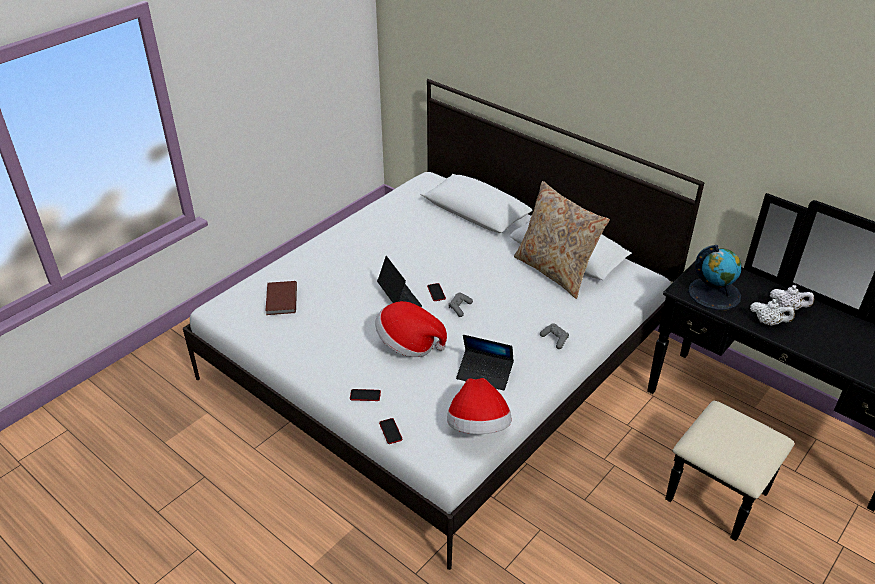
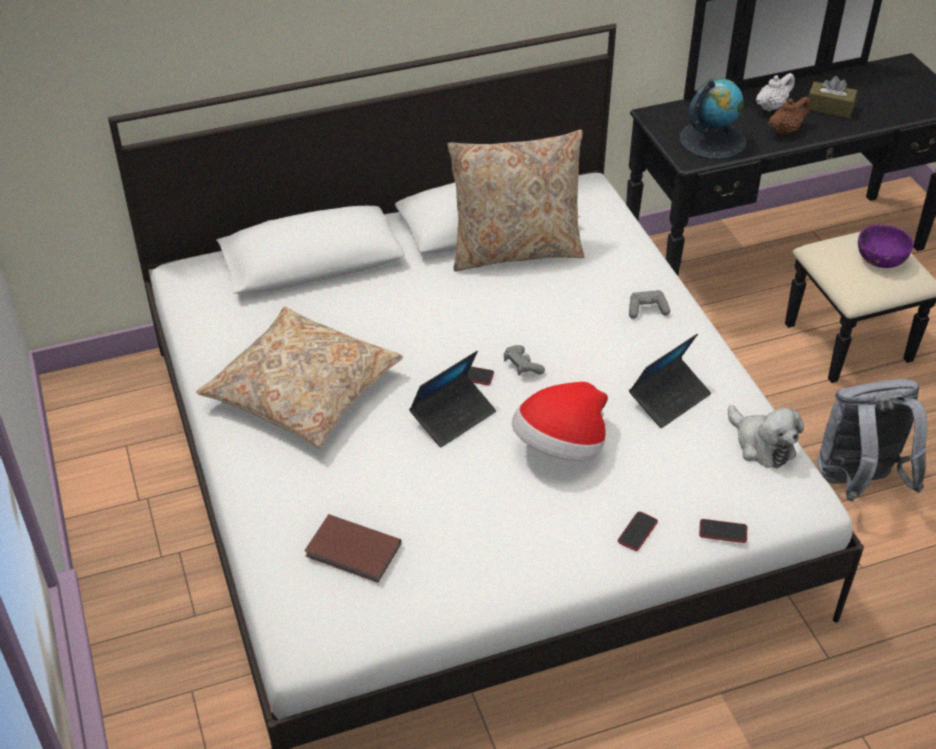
camera: 60 degrees left, 5 degrees up
laptop [377,256,422,307] -> laptop turned 135 degrees clockwise [409,351,496,448]
hat [447,378,512,434] -> plush toy [728,405,804,468]
white teapot [750,299,795,326] -> brown teapot [768,97,810,135]
none -> beige pillow [196,307,403,448]
none -> brown tissue box [808,76,858,118]
none -> grey backpack [817,379,927,502]
none -> purple bowl [858,225,913,268]

